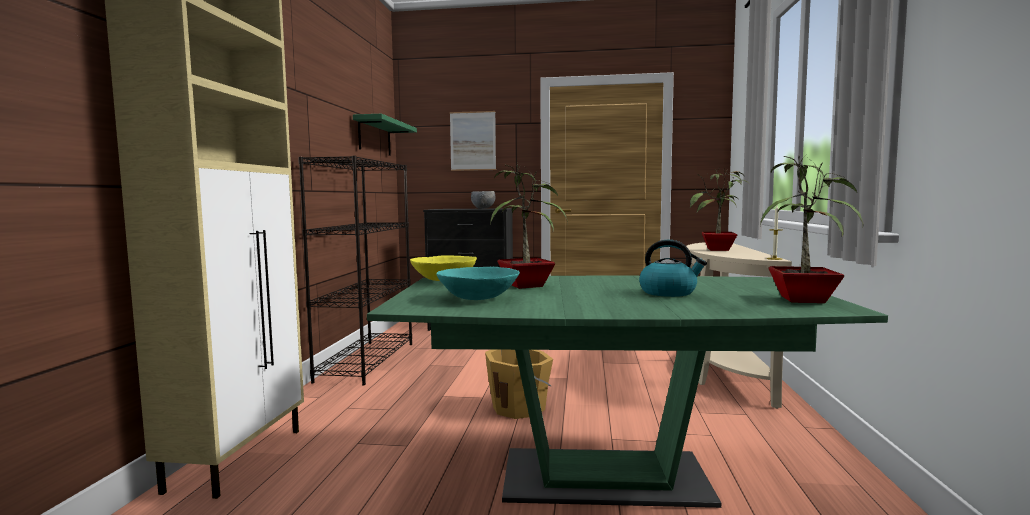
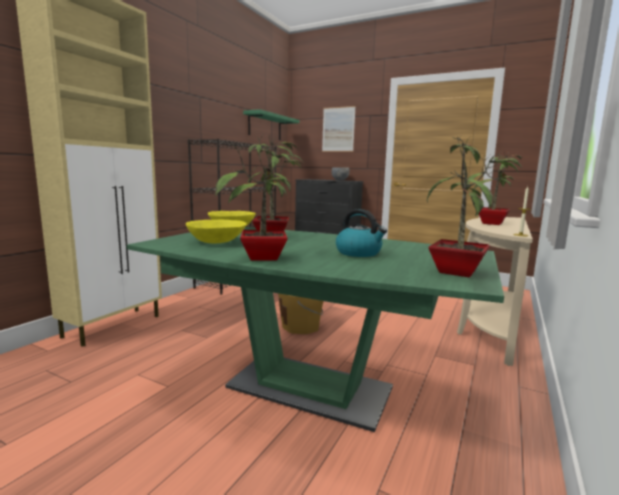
camera: 20 degrees right, 5 degrees up
turquoise bowl [436,267,520,300] -> yellow bowl [186,220,247,243]
none -> potted plant [215,134,304,261]

